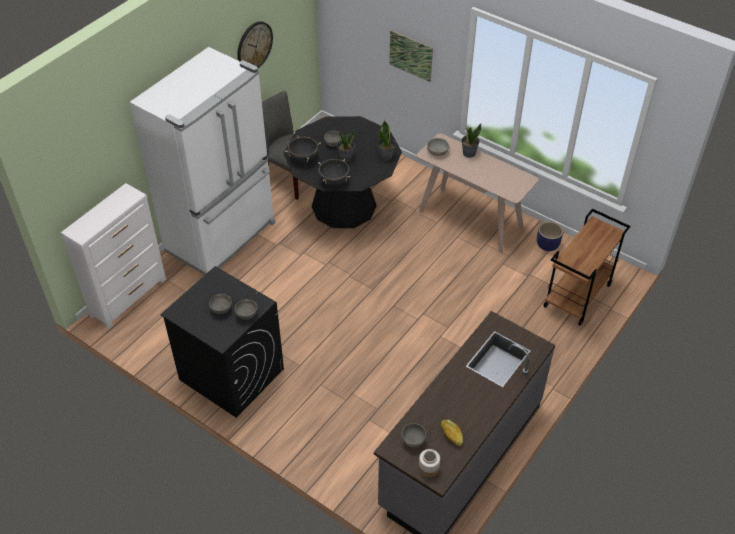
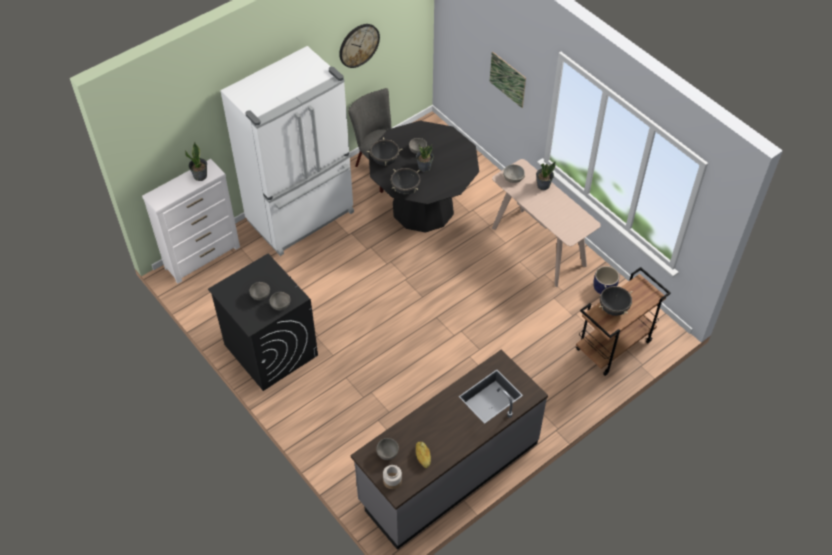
camera: 15 degrees right, 5 degrees up
potted plant [378,121,396,161] -> potted plant moved to [185,142,207,181]
none -> black cooking pot [600,285,632,316]

